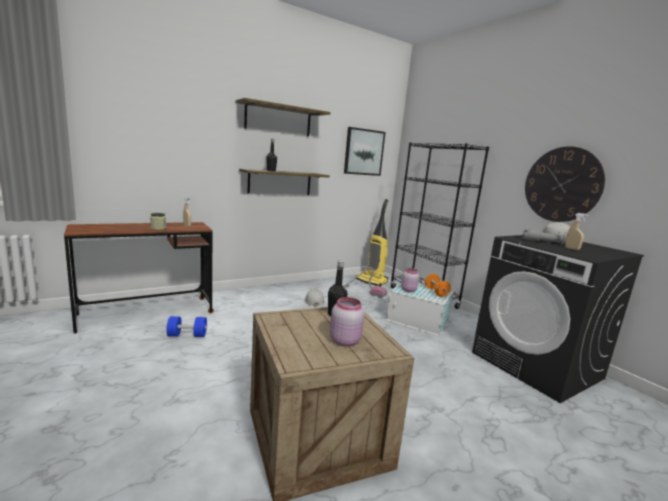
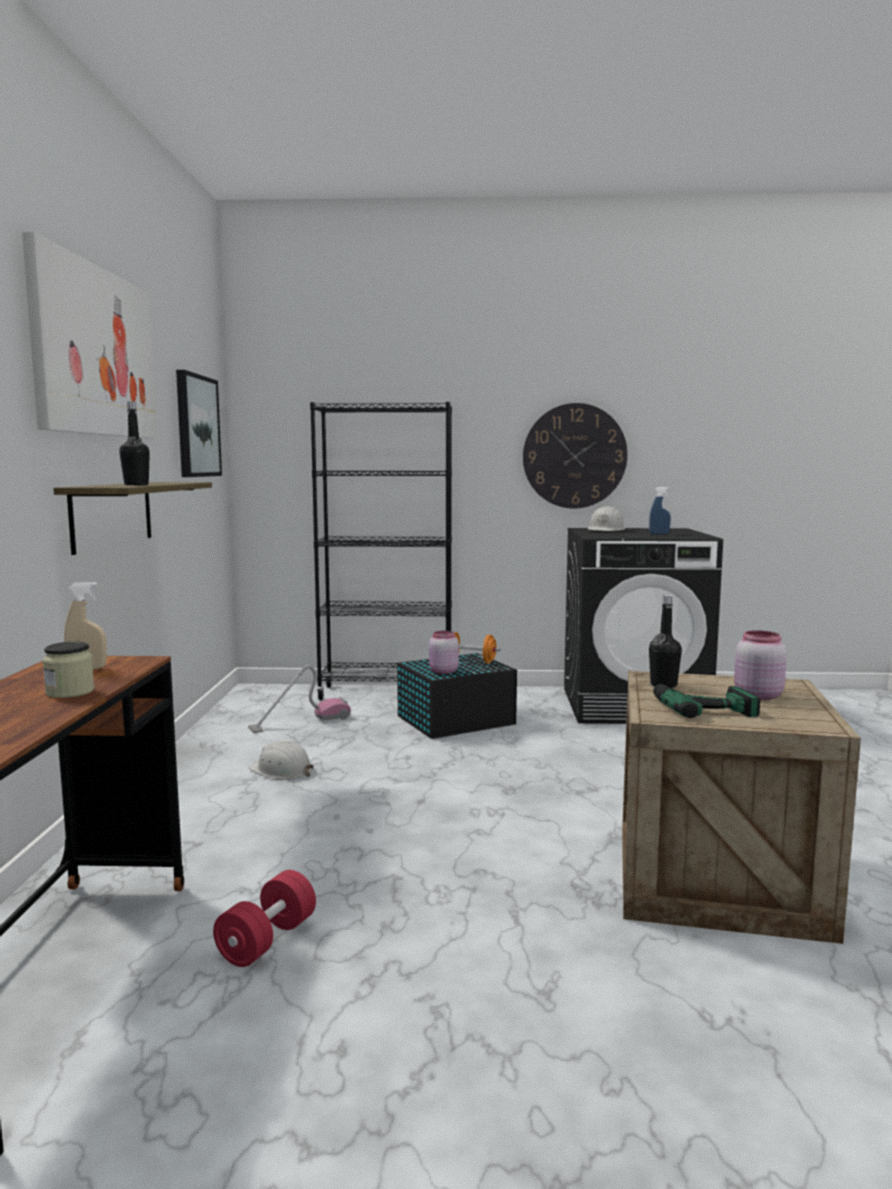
camera: 55 degrees left, 5 degrees down
blue dumbbell [166,316,207,337] -> red dumbbell [213,870,316,967]
shelf [235,98,331,136] -> picture [22,232,158,439]
vacuum cleaner [355,199,388,287] -> none
white storage box [387,283,454,335] -> black storage box [397,653,517,739]
grey flashlight [523,229,567,244] -> none
beige spray bottle [565,213,588,250] -> blue spray bottle [649,487,671,534]
none -> power drill [649,684,761,718]

